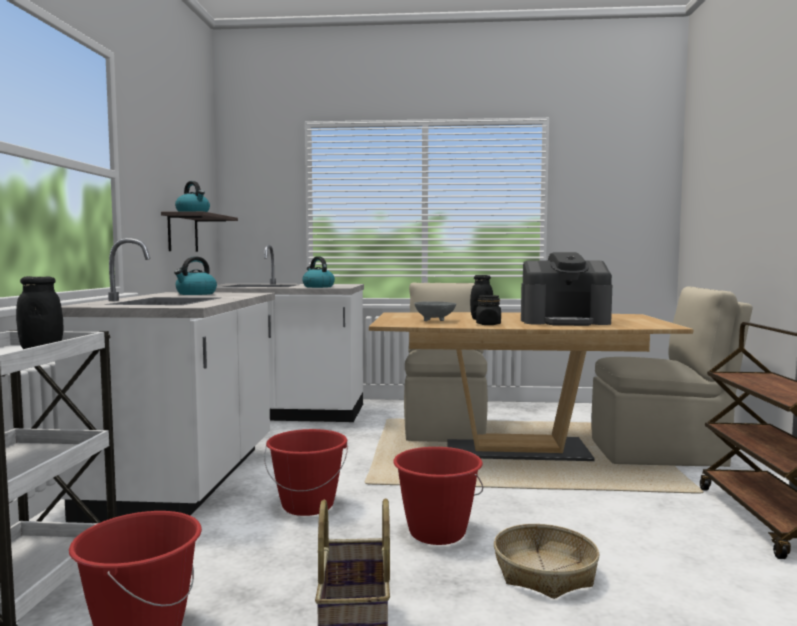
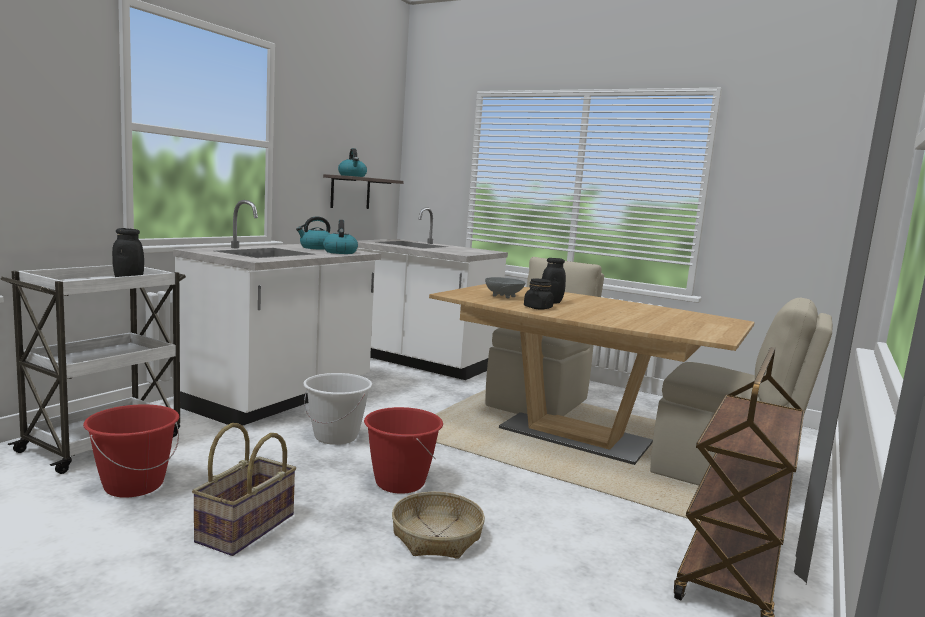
camera: 25 degrees right, 5 degrees up
red bucket [264,429,348,516] -> white bucket [303,373,372,445]
kettle [302,256,335,288] -> kettle moved to [323,220,358,254]
coffee machine [521,252,612,326] -> none

